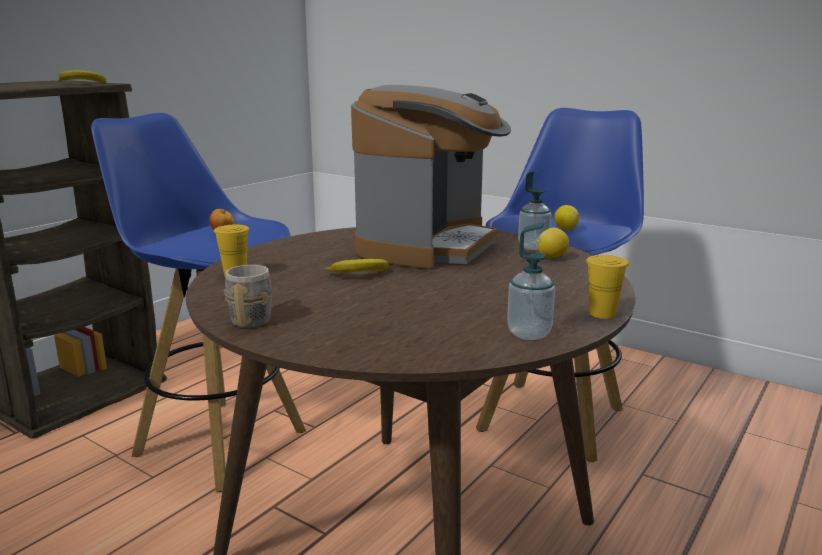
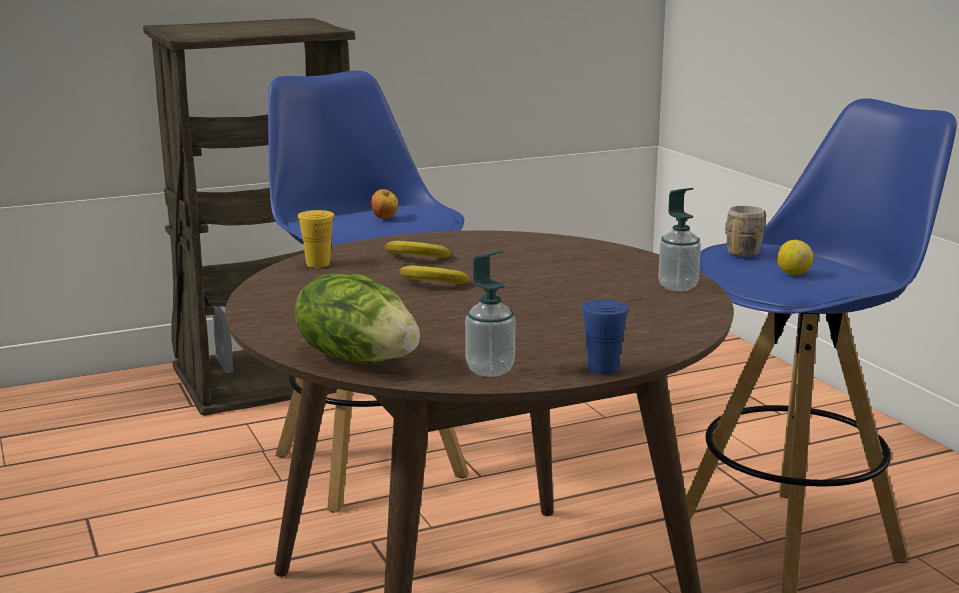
camera: 30 degrees right, 0 degrees up
banana [58,70,106,83] -> banana moved to [385,241,451,258]
grey mug [224,265,272,328] -> grey mug moved to [725,206,766,257]
coffee machine [351,85,511,269] -> none
lemon [538,228,569,258] -> none
yellow cup [586,255,629,319] -> blue cup [581,299,629,375]
none -> lettuce [295,274,420,364]

